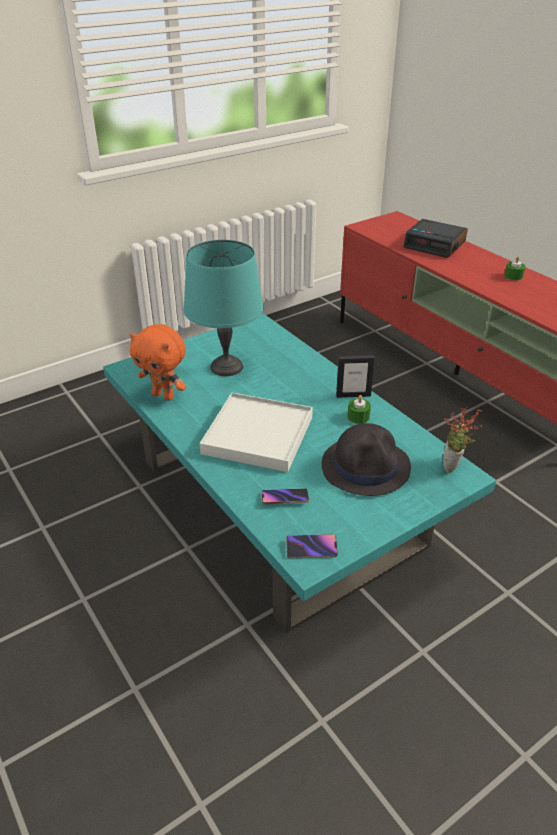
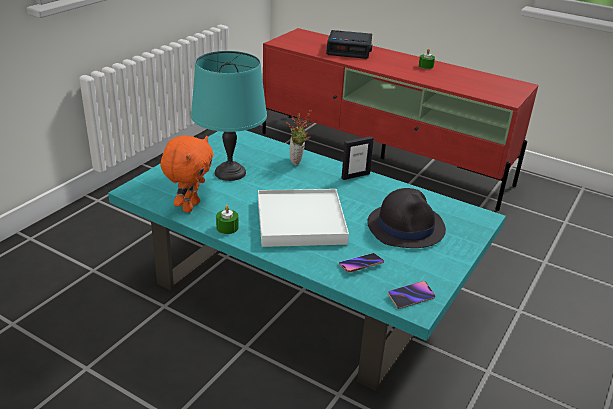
camera: 25 degrees left, 5 degrees down
orange plush toy [129,324,186,401] -> orange plush toy turned 75 degrees counterclockwise [161,136,213,212]
green candle [347,395,371,424] -> green candle moved to [216,205,239,234]
potted plant [443,406,482,473] -> potted plant moved to [286,110,314,165]

